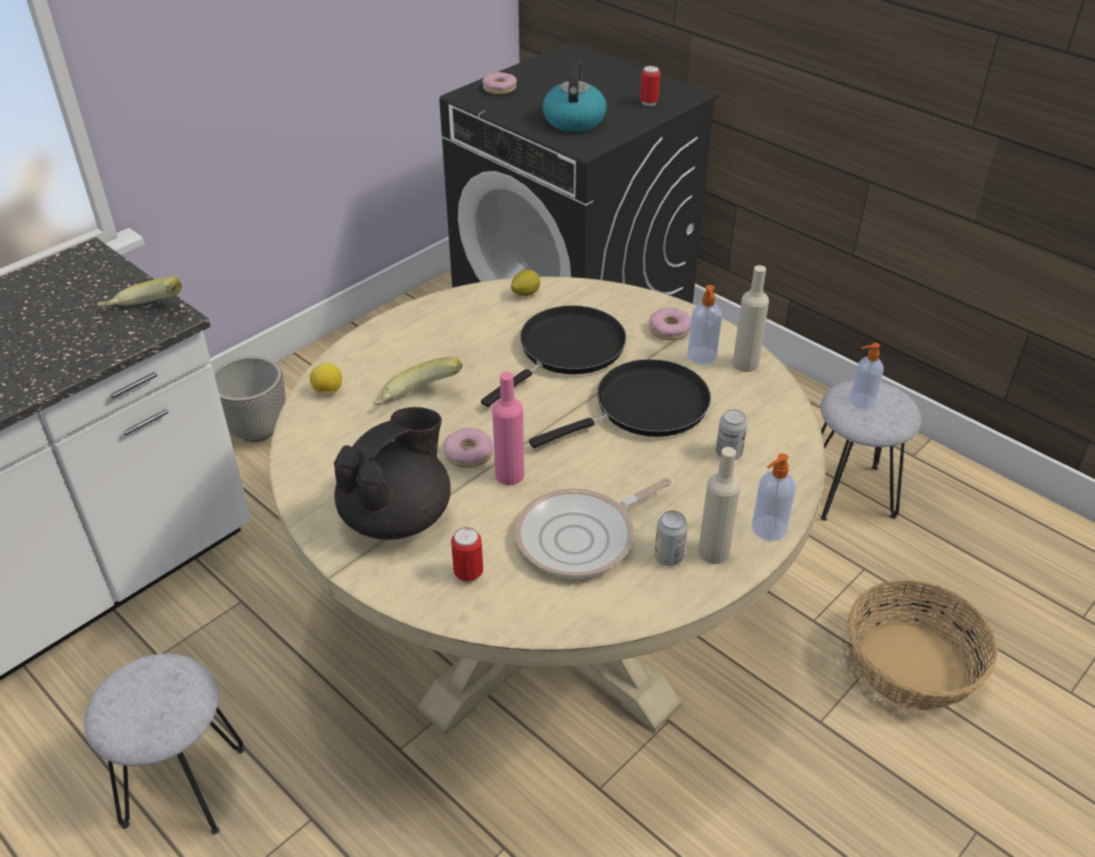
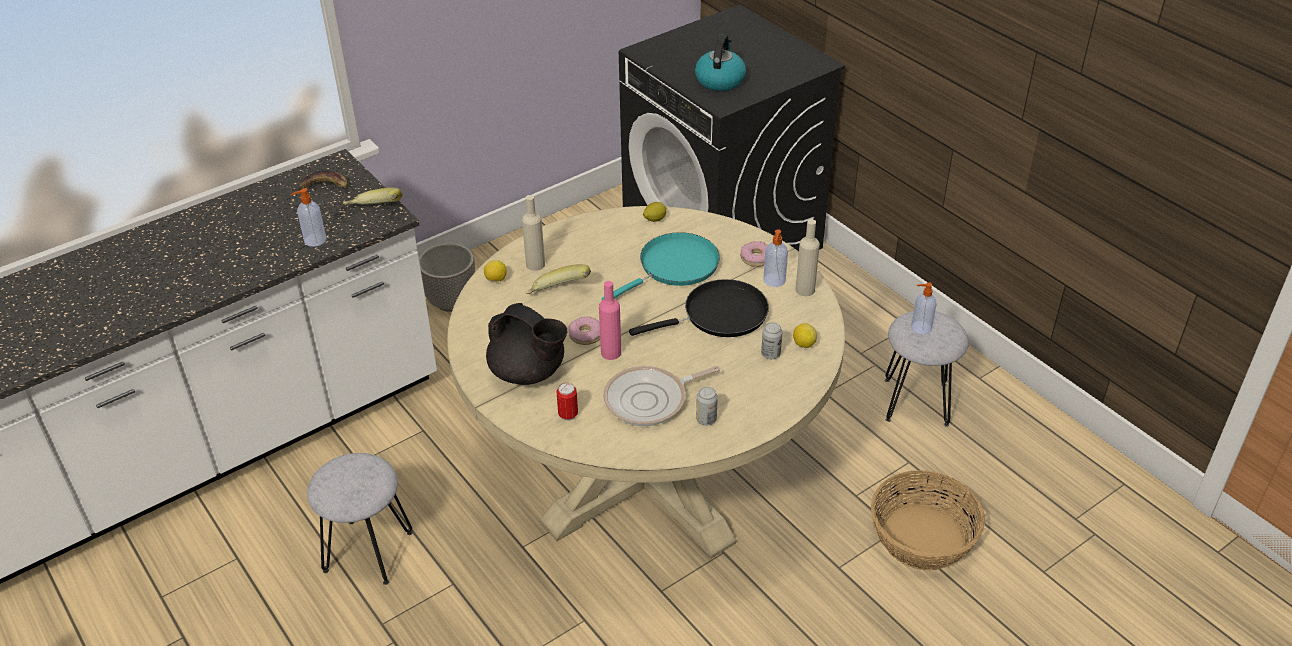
camera: 10 degrees right, 0 degrees up
black teapot [334,407,451,540] -> black teapot turned 75 degrees clockwise [486,303,568,385]
black frying pan [481,305,626,407] -> turquoise frying pan [602,232,720,300]
donut [482,72,517,95] -> none
can [640,66,660,106] -> none
beige bottle [698,447,741,564] -> beige bottle moved to [522,195,545,271]
soap dispenser [752,453,796,541] -> soap dispenser moved to [291,188,327,247]
none -> banana [298,170,348,196]
none -> lemon [793,323,817,348]

